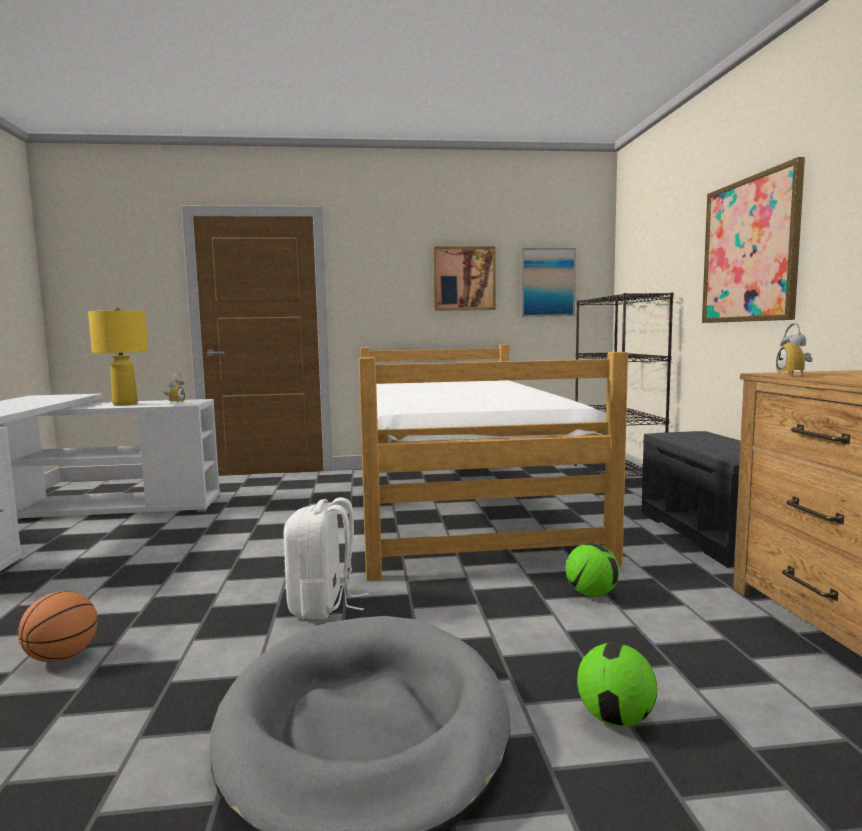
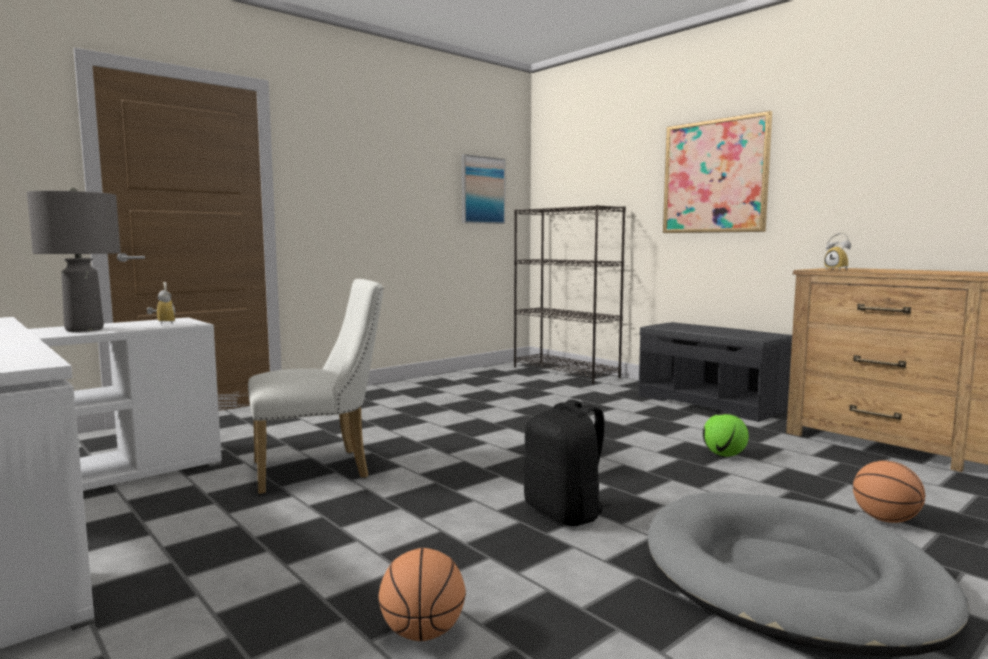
camera: 35 degrees left, 0 degrees up
yellow table lamp [88,307,148,406] -> grey table lamp [27,188,121,332]
white backpack [283,497,369,619] -> black backpack [523,399,611,526]
bed [359,344,628,581] -> none
picture [433,246,496,311] -> none
football [577,643,657,727] -> basketball [853,460,925,523]
none -> white chair [248,279,383,494]

